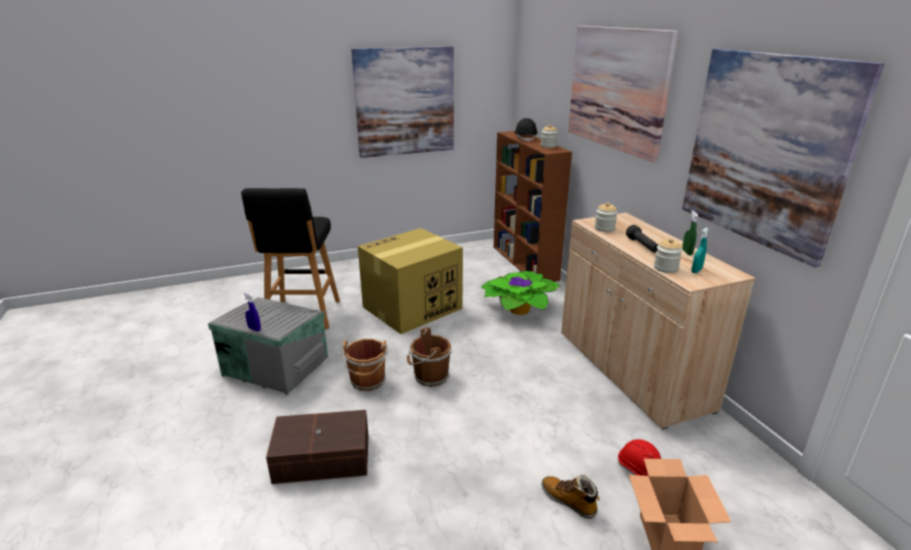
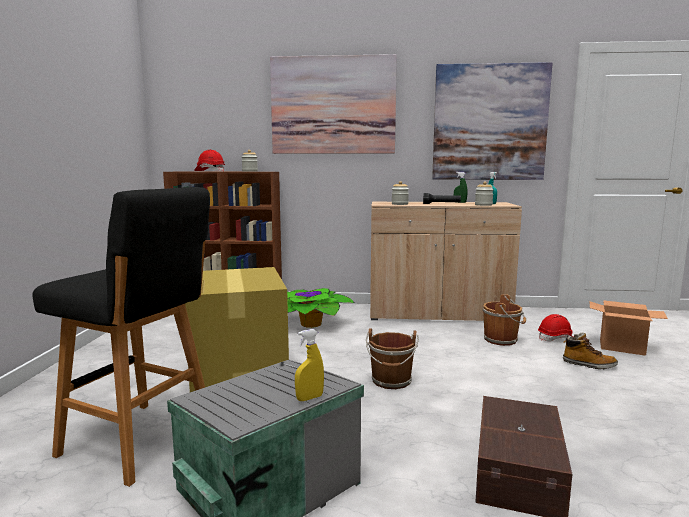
camera: 65 degrees left, 15 degrees down
blue spray bottle [243,292,261,331] -> yellow spray bottle [295,329,324,401]
brown bucket [341,339,388,391] -> brown bucket moved to [483,294,526,346]
picture [351,46,454,158] -> none
black hard hat [515,118,538,142] -> red hard hat [194,150,225,171]
boot [541,475,599,519] -> boot turned 135 degrees counterclockwise [563,333,618,369]

